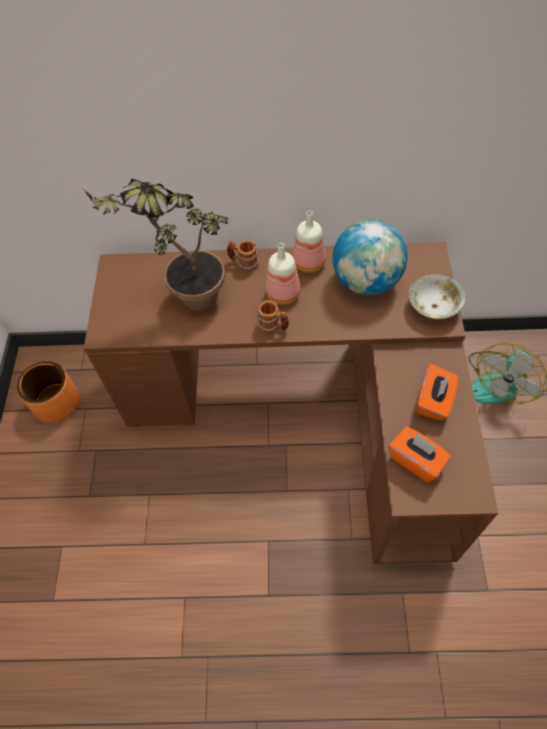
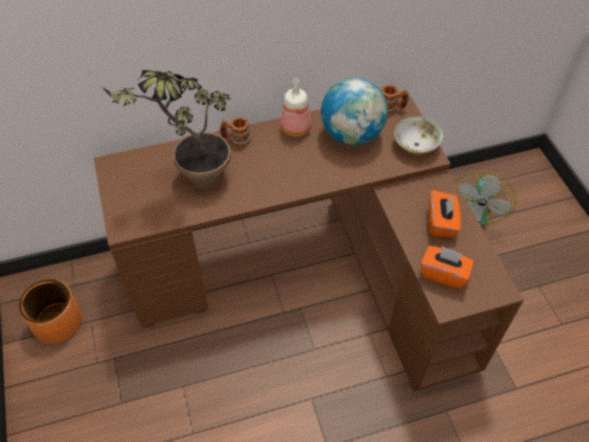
camera: 20 degrees left, 5 degrees down
mug [257,300,289,333] -> mug moved to [381,85,409,114]
bottle [265,243,300,305] -> none

